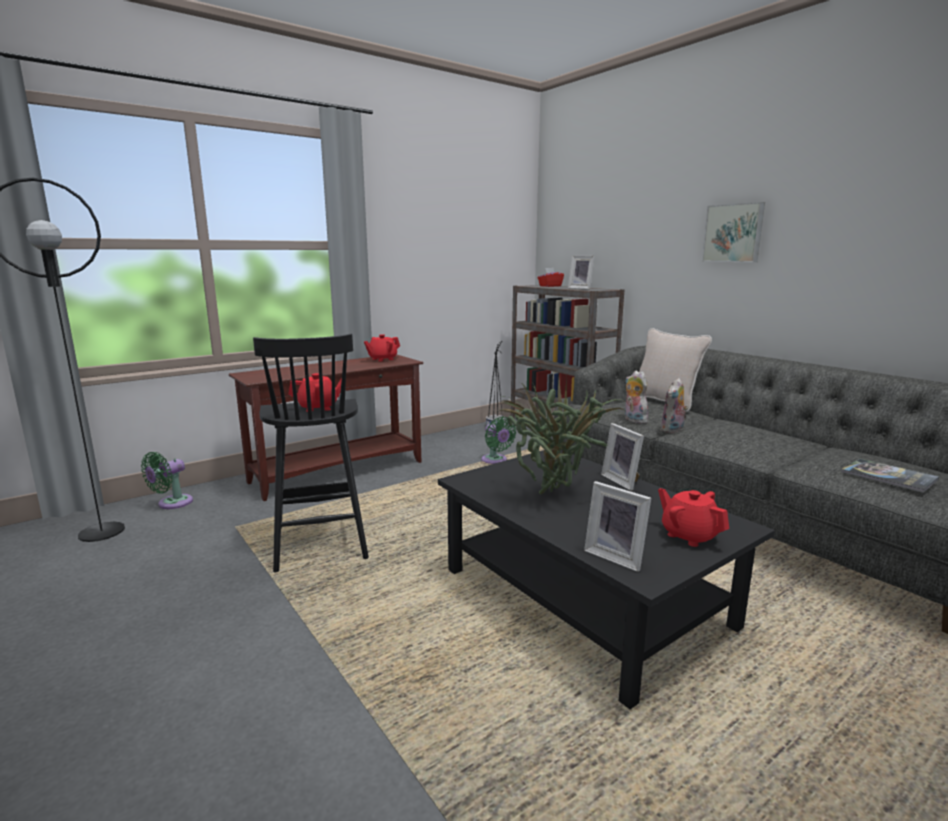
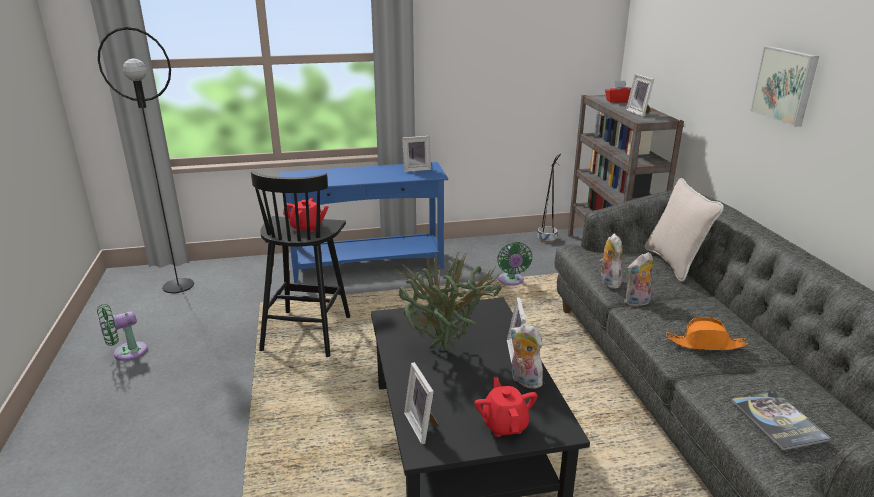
camera: 25 degrees right, 10 degrees up
green fan [141,452,193,509] -> green fan moved to [97,304,147,361]
brown console table [229,354,423,501] -> blue console table [280,162,448,283]
red teapot [364,334,400,362] -> picture frame [402,136,431,172]
none -> plush toy [510,323,543,389]
none -> orange hat [666,317,748,350]

